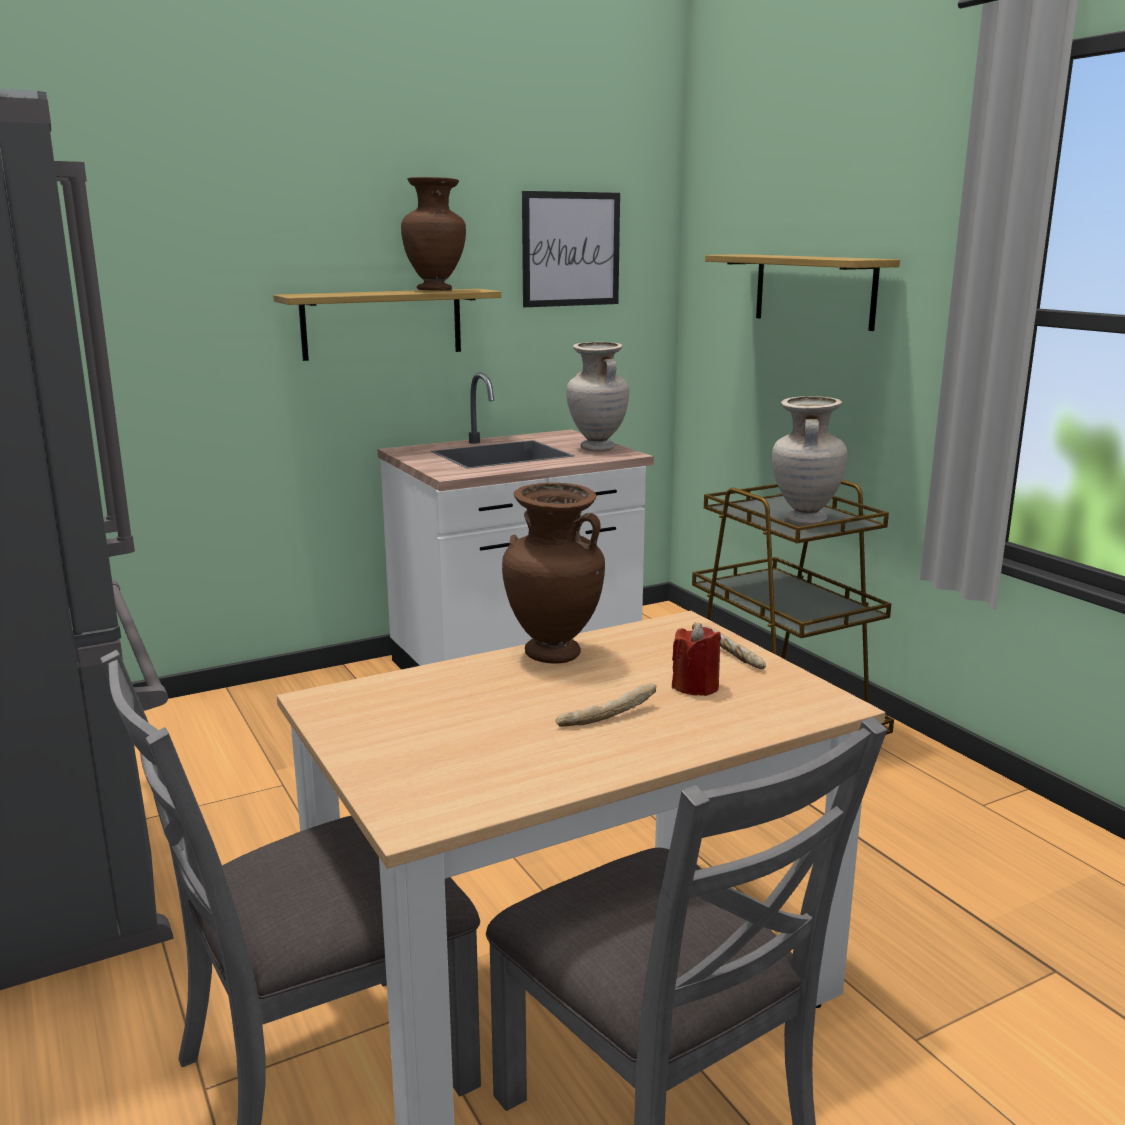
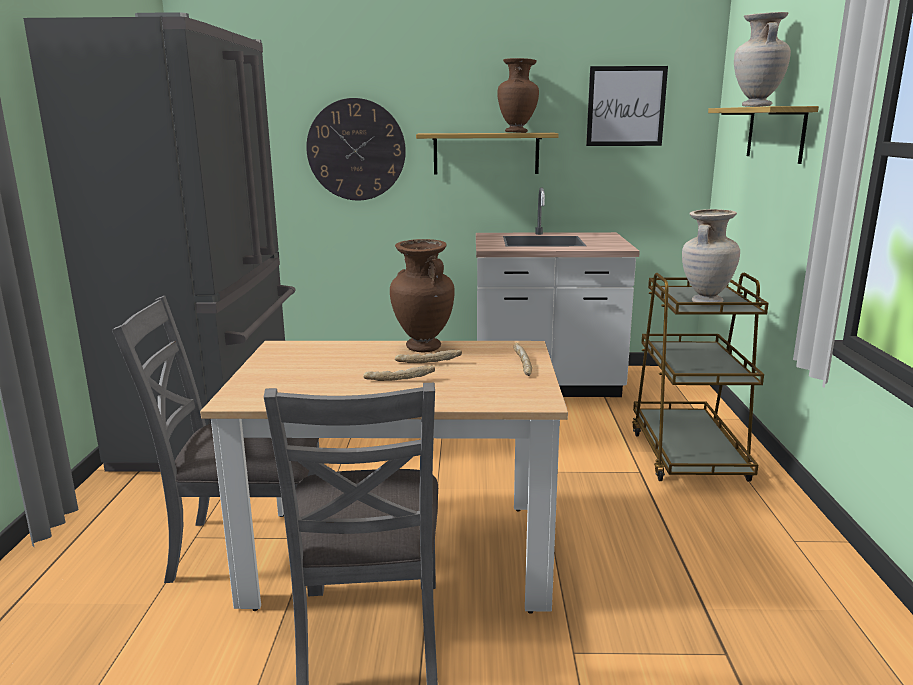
camera: 30 degrees right, 0 degrees up
beige vase [566,342,629,452] -> beige vase moved to [734,12,791,107]
red candle [672,623,721,696] -> none
none -> wall clock [306,98,406,200]
none -> bread [395,350,462,363]

